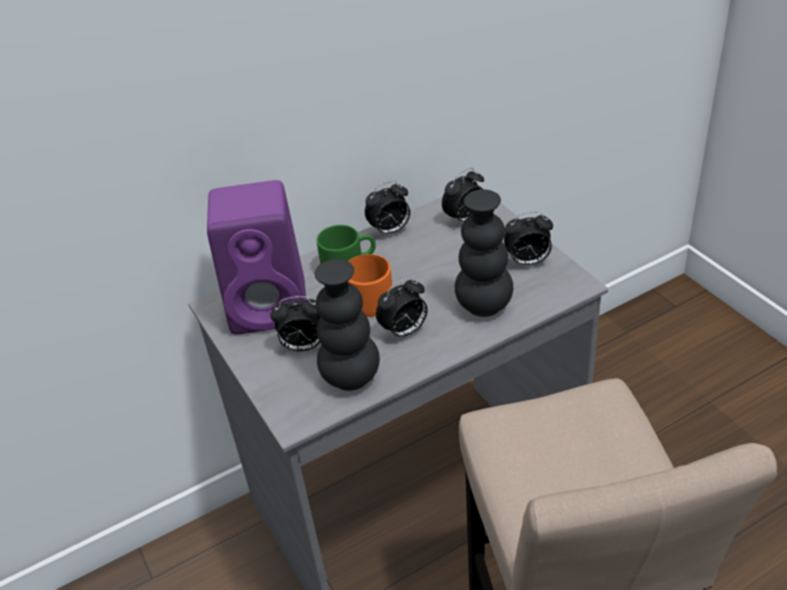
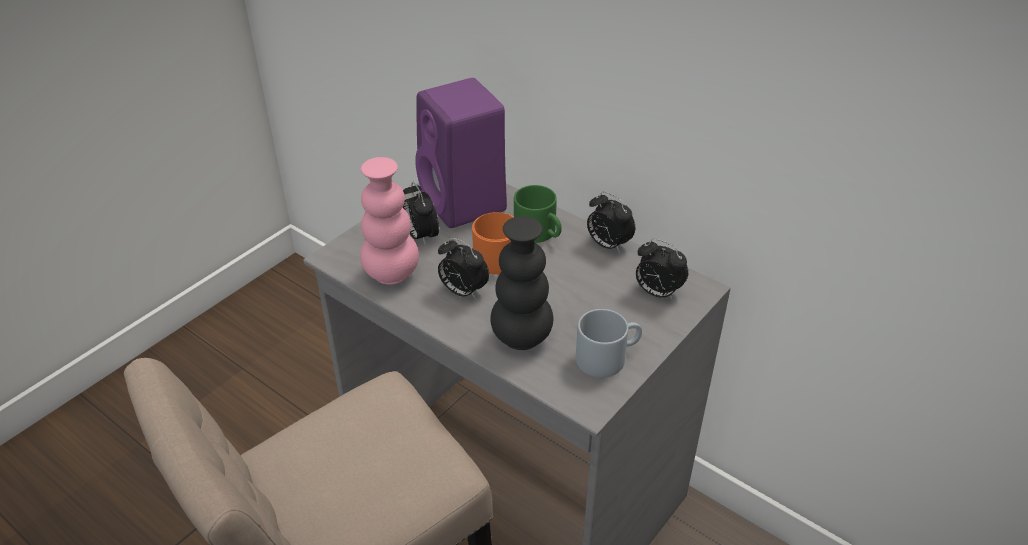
camera: 65 degrees right, 0 degrees up
black vase [315,259,380,391] -> pink vase [360,157,419,285]
alarm clock [504,212,553,266] -> grey mug [576,309,642,378]

